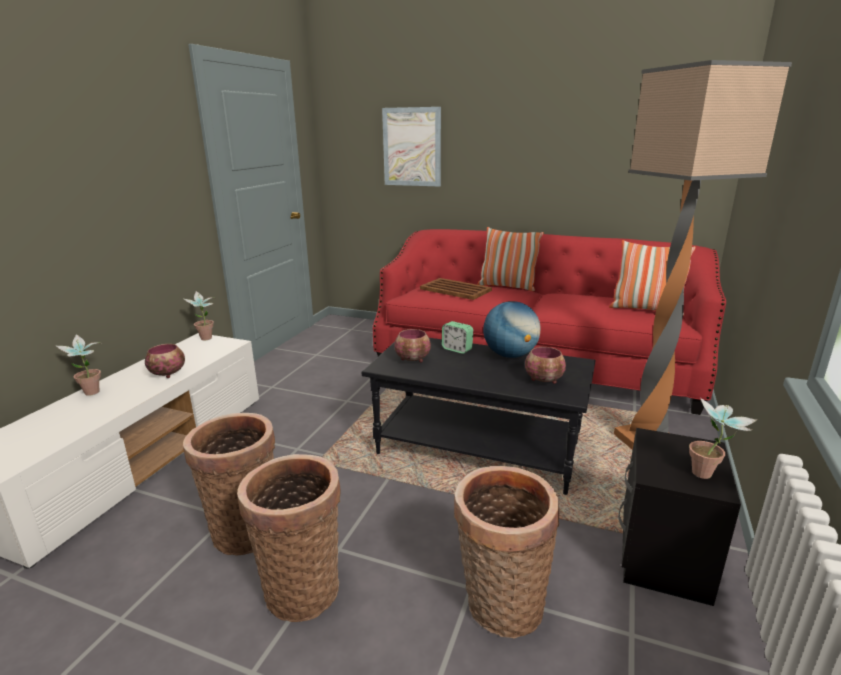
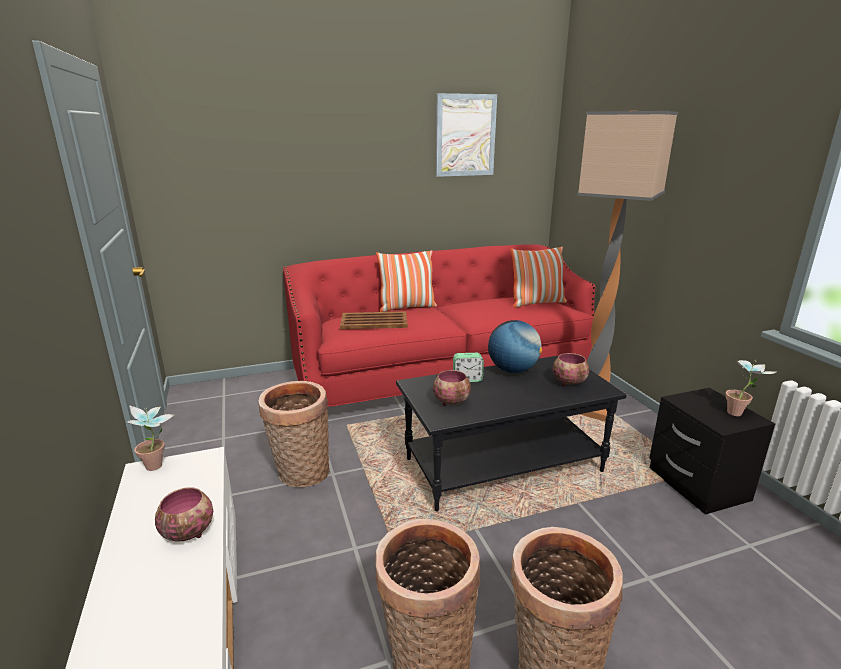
camera: 40 degrees left, 0 degrees up
potted plant [55,334,101,396] -> none
picture [382,107,441,187] -> picture moved to [436,93,497,177]
basket [454,466,559,639] -> basket moved to [258,381,329,487]

